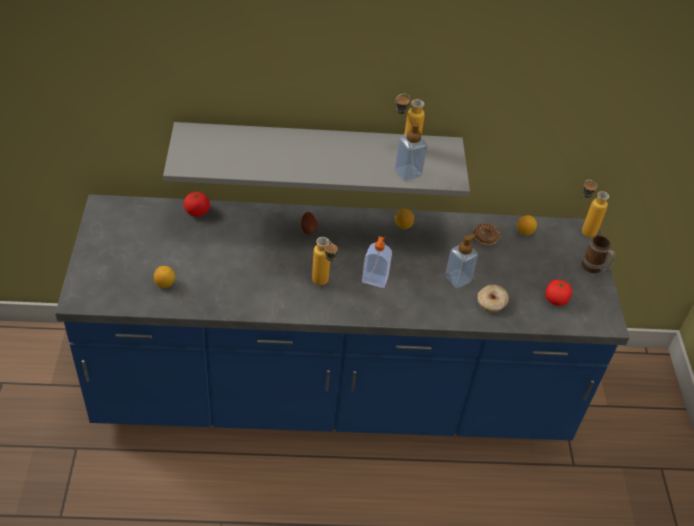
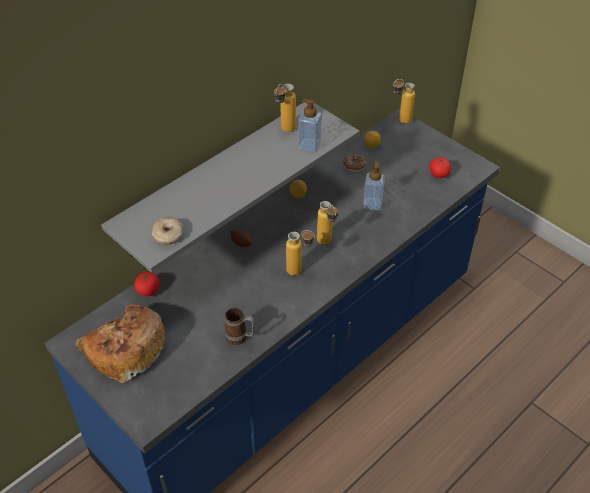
camera: 40 degrees left, 0 degrees up
lemon [154,266,175,288] -> none
soap dispenser [362,236,392,288] -> bottle [317,201,338,245]
donut [477,285,509,312] -> donut moved to [152,217,183,245]
mug [582,235,615,273] -> mug moved to [224,307,255,345]
none -> bread [76,303,165,383]

